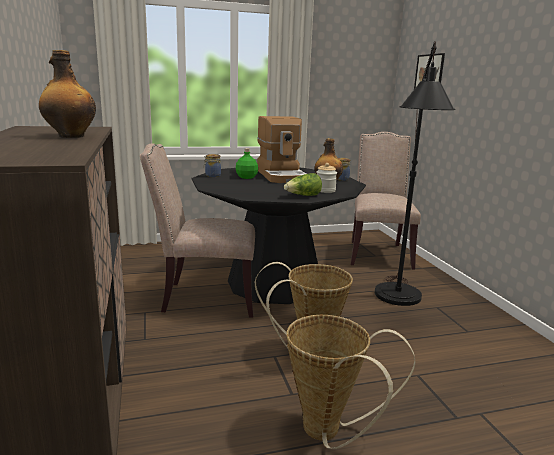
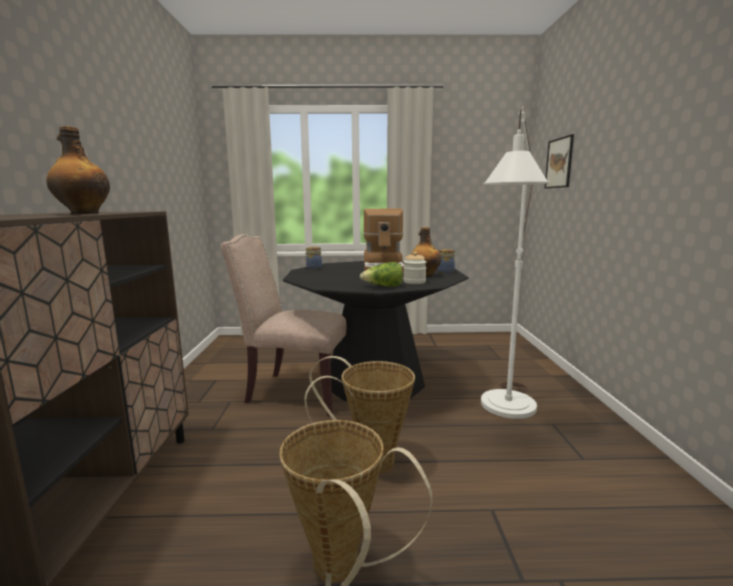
camera: 15 degrees right, 5 degrees down
green bottle [236,148,258,179] -> none
beige chair [351,132,421,270] -> none
black floor lamp [375,41,455,306] -> white floor lamp [481,105,550,419]

